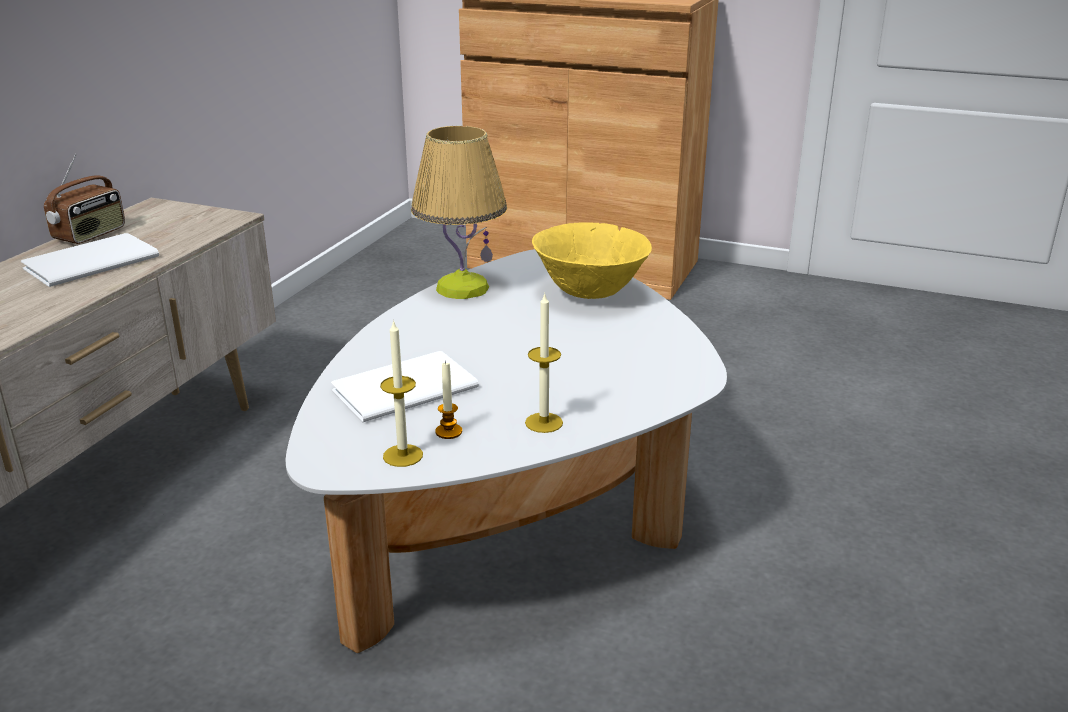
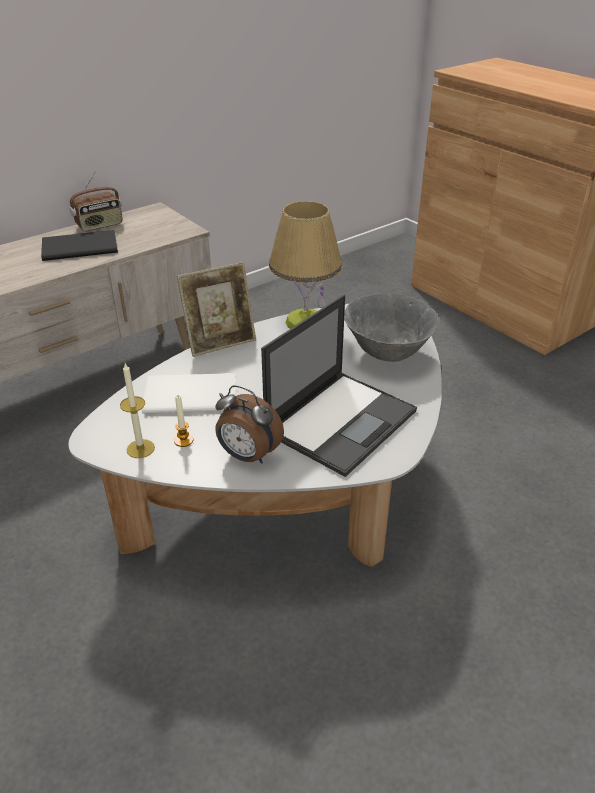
camera: 30 degrees right, 10 degrees up
white book [21,233,159,287] -> black book [41,230,118,261]
candle [525,294,563,433] -> alarm clock [215,385,284,464]
yellow bowl [532,222,652,299] -> grey bowl [344,293,439,362]
none -> picture frame [177,262,256,357]
none -> laptop [261,295,417,477]

